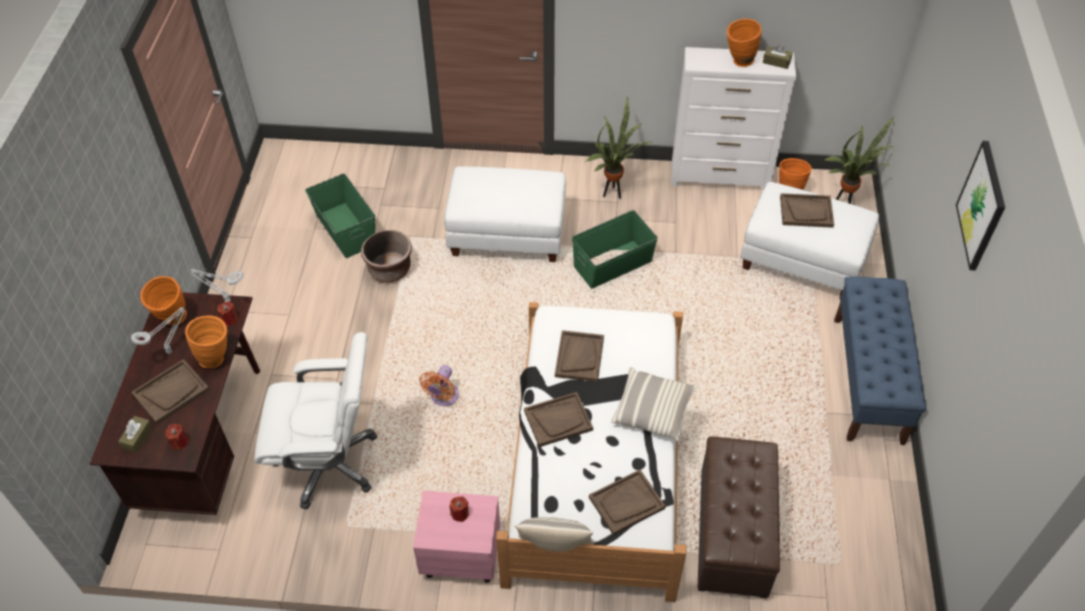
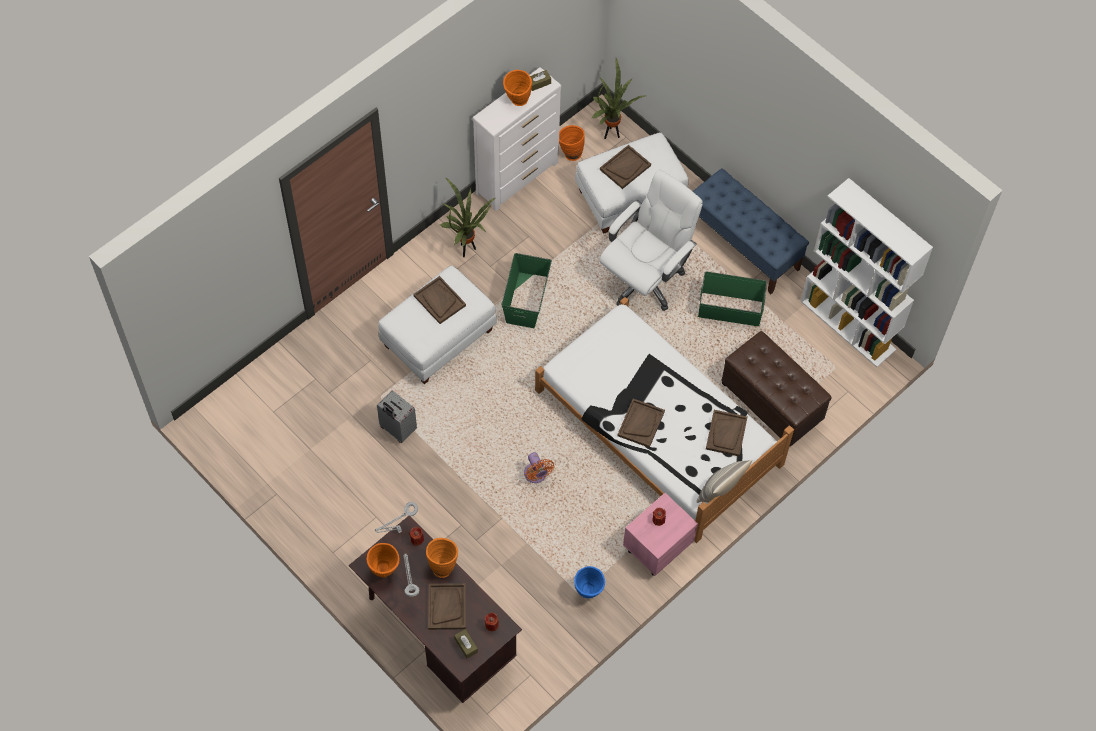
camera: 50 degrees left, 10 degrees up
white office chair [254,332,378,510] -> white office chair moved to [599,169,703,311]
green storage box [305,173,376,258] -> green storage box moved to [698,271,767,326]
brown planter [361,230,412,283] -> grey suitcase [377,390,417,443]
brown tray [555,330,604,382] -> brown tray moved to [413,276,466,324]
pillow [611,367,697,441] -> none
picture [956,141,1005,271] -> none
none -> blue vase [574,566,605,598]
none -> white bookcase [801,178,933,367]

